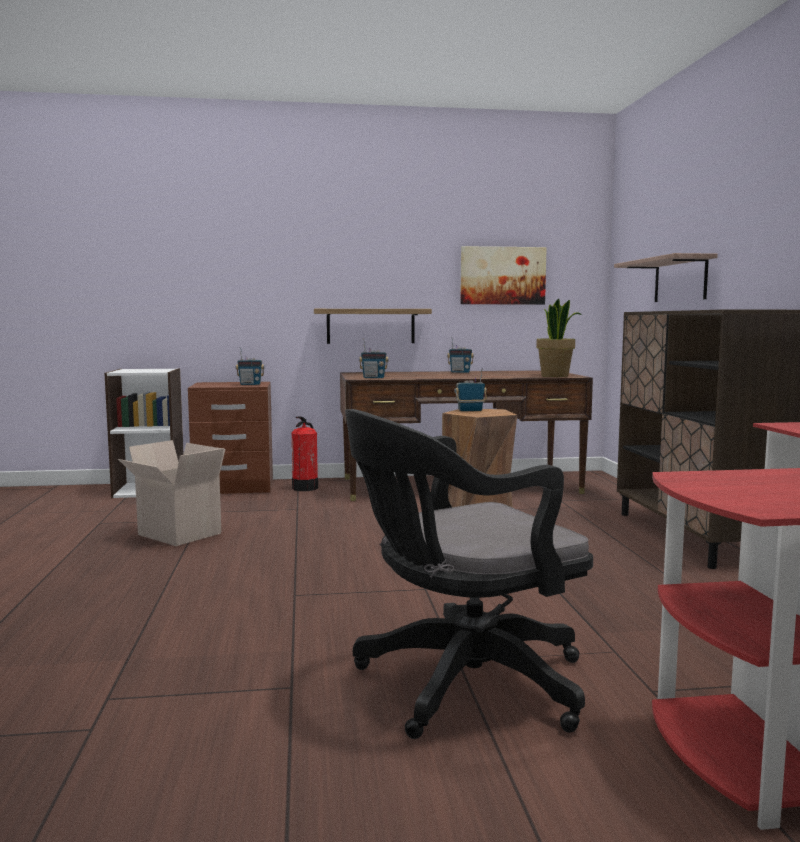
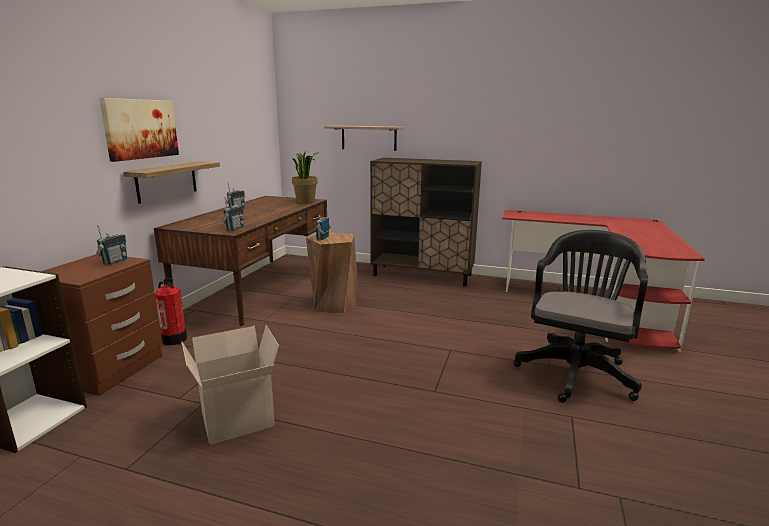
camera: 65 degrees left, 10 degrees up
black office chair [345,409,593,739] -> black office chair turned 150 degrees counterclockwise [513,230,648,403]
picture [460,246,547,305] -> picture moved to [99,98,179,162]

